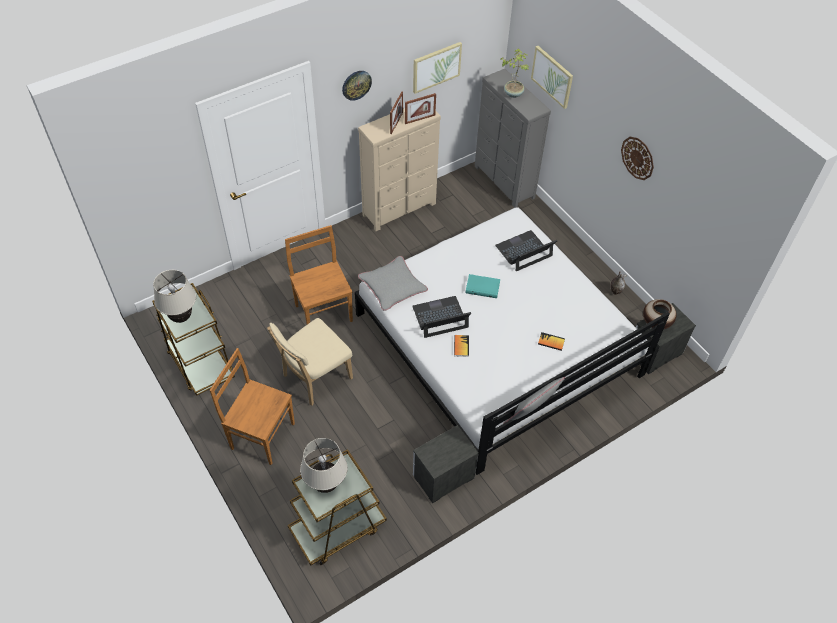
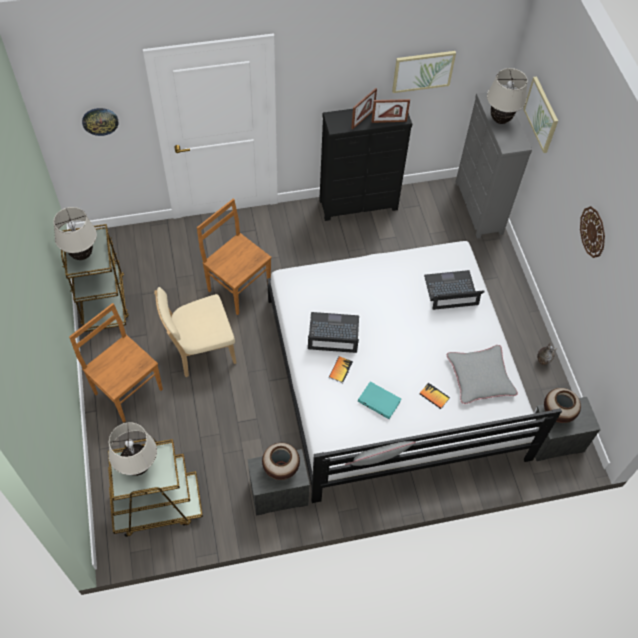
camera: 20 degrees right, 5 degrees up
brown chair [285,225,353,324] -> brown chair turned 45 degrees counterclockwise [197,199,272,315]
wall clock [342,71,372,101] -> wall clock moved to [82,108,119,136]
beige dresser [358,108,441,231] -> black dresser [319,109,412,221]
grey pillow [358,256,428,310] -> grey pillow moved to [447,345,518,404]
turquoise book [465,274,500,298] -> turquoise book moved to [358,381,401,419]
potted plant [500,49,530,98] -> beige table lamp [487,68,528,124]
none -> vase [262,443,300,480]

